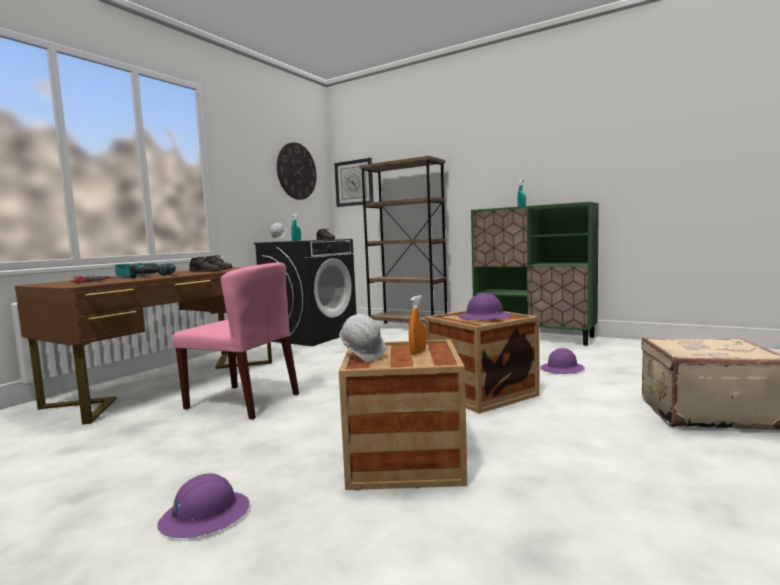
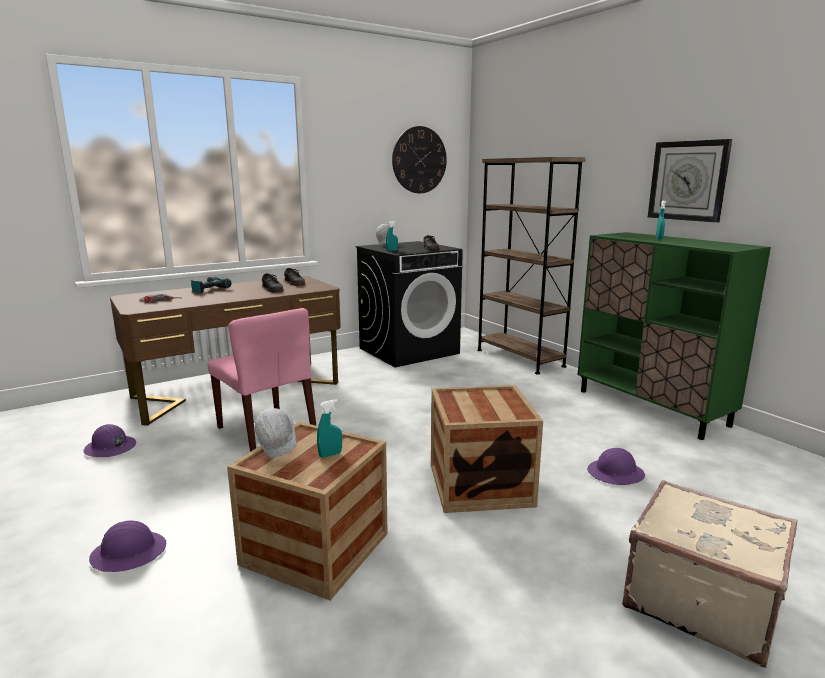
camera: 25 degrees right, 10 degrees up
power drill [130,263,176,278] -> none
wall clock [334,158,374,207] -> wall clock moved to [648,139,732,223]
orange spray bottle [409,295,426,355] -> turquoise spray bottle [317,399,342,458]
purple hard hat [459,293,512,321] -> purple hard hat moved to [83,424,136,457]

